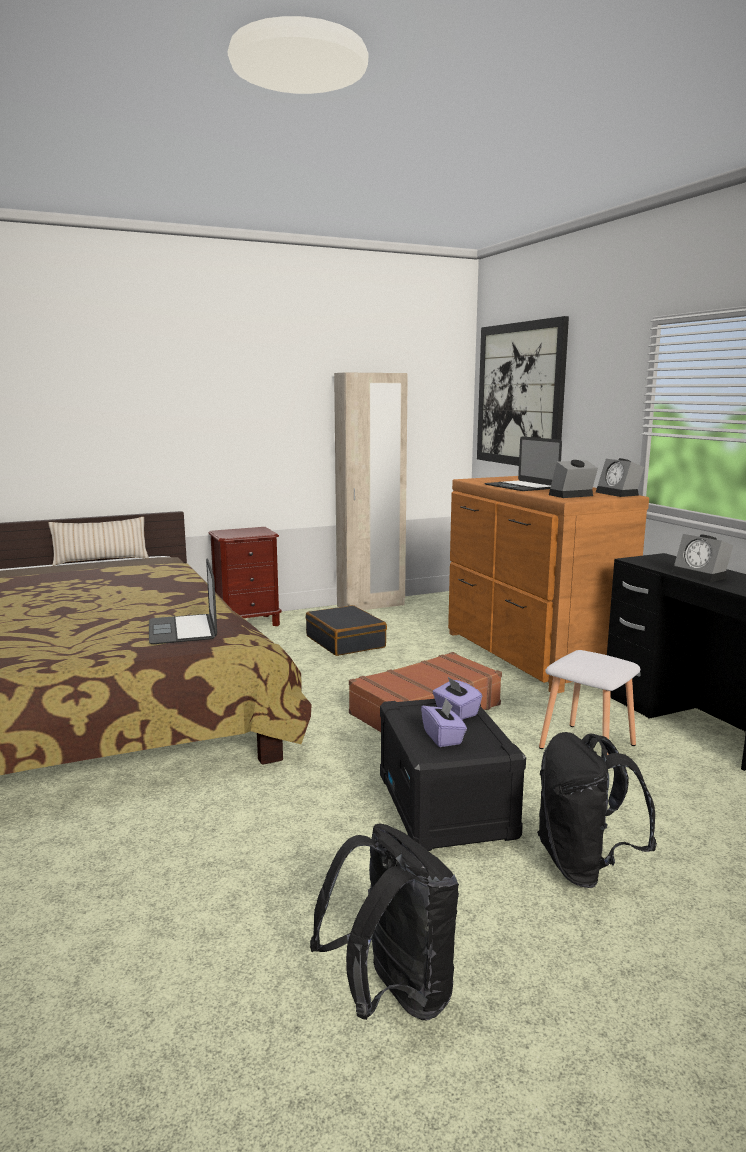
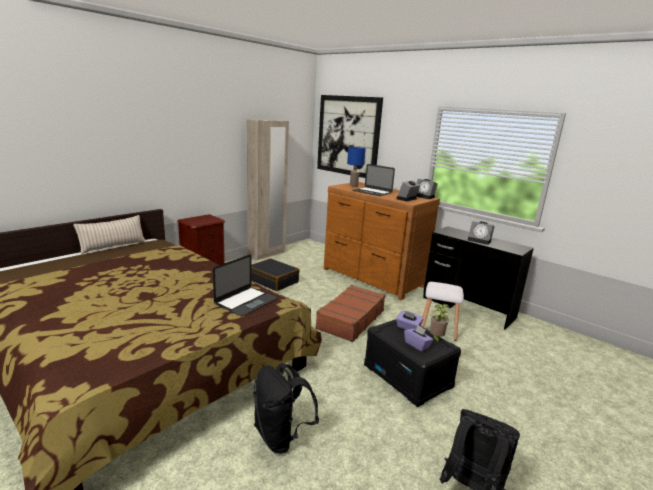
camera: 25 degrees left, 5 degrees up
laptop [149,558,217,644] -> laptop turned 105 degrees counterclockwise [213,255,277,316]
black backpack [537,732,657,888] -> black backpack moved to [253,363,319,454]
none -> blue table lamp [347,147,366,187]
none -> potted plant [430,304,450,343]

